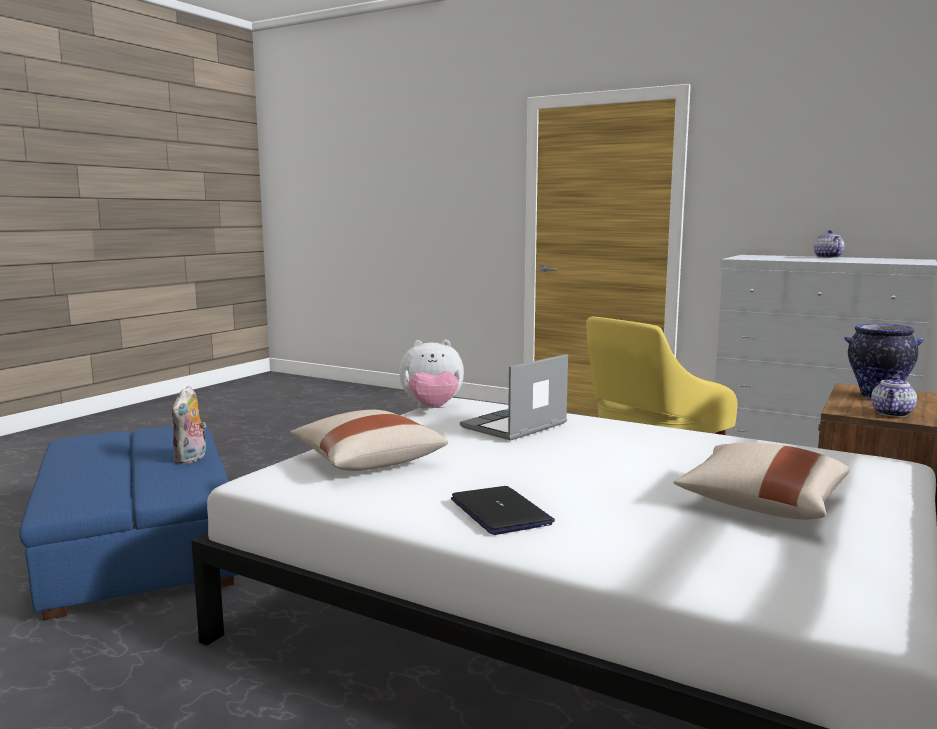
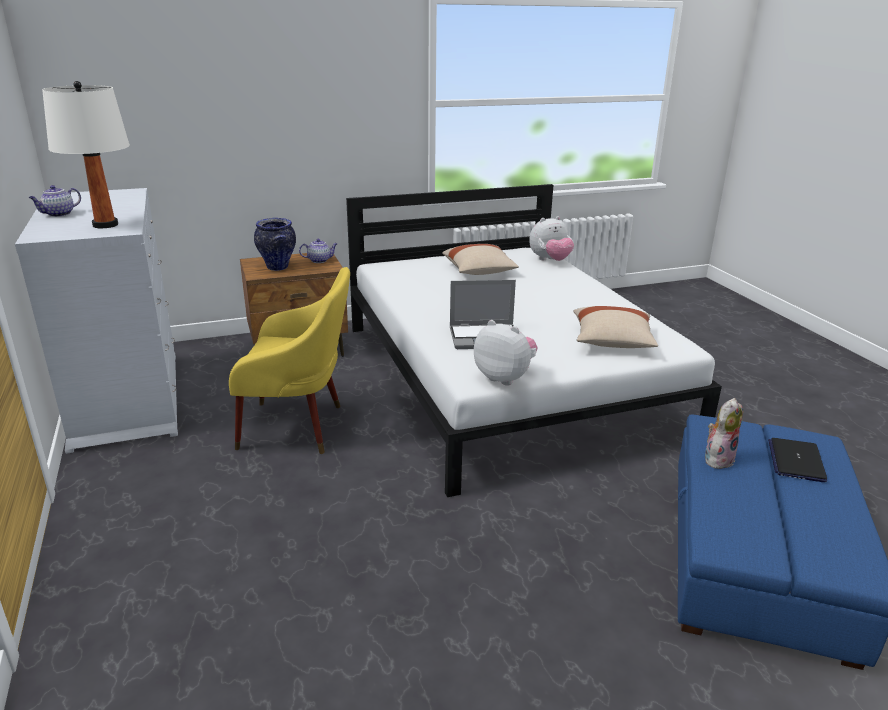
camera: 140 degrees left, 15 degrees up
laptop [451,486,555,535] -> laptop moved to [768,438,827,482]
none -> white table lamp [42,81,130,228]
none -> plush toy [529,216,574,261]

